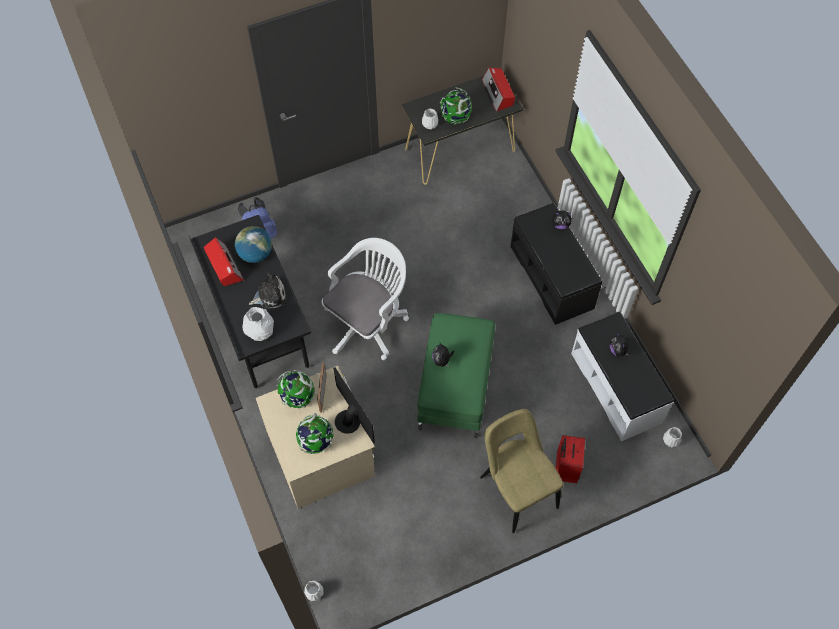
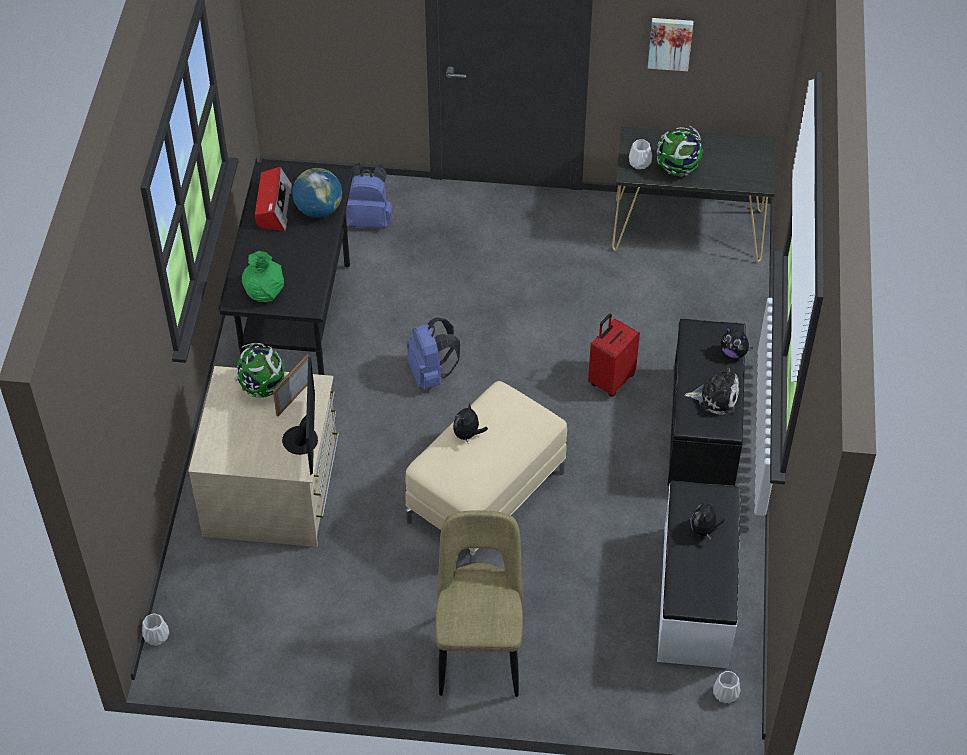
camera: 30 degrees right, 10 degrees down
white vase [243,307,274,341] -> green vase [242,251,284,302]
plush toy [249,272,287,309] -> plush toy moved to [685,365,739,415]
globe [296,413,334,454] -> none
white office chair [322,238,409,360] -> blue backpack [407,317,460,389]
green ottoman [418,313,495,438] -> beige ottoman [405,381,567,564]
radio [482,67,515,112] -> none
red suitcase [556,435,585,483] -> red suitcase moved to [588,313,640,397]
none -> picture [648,18,693,71]

